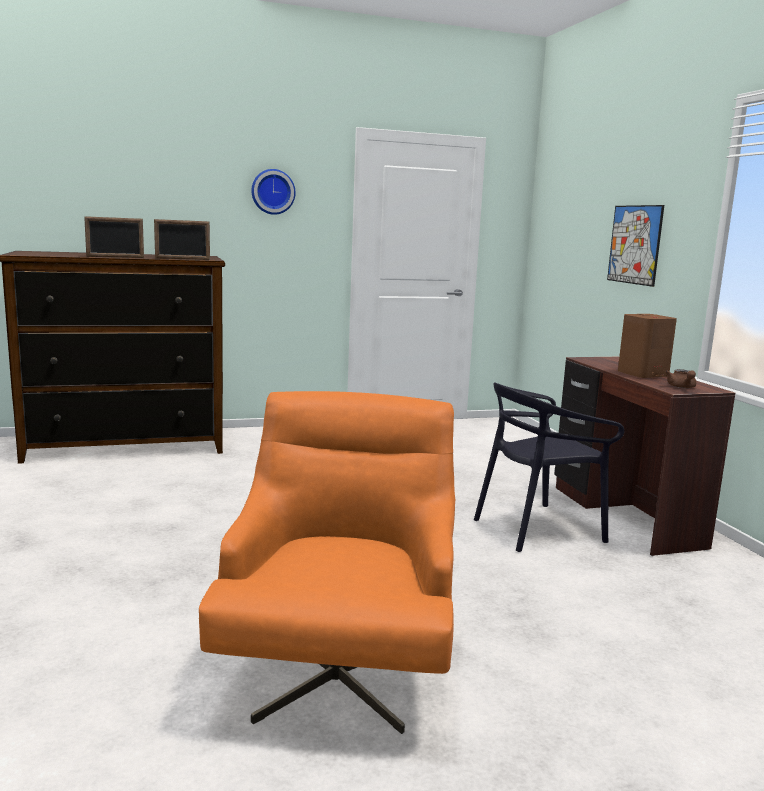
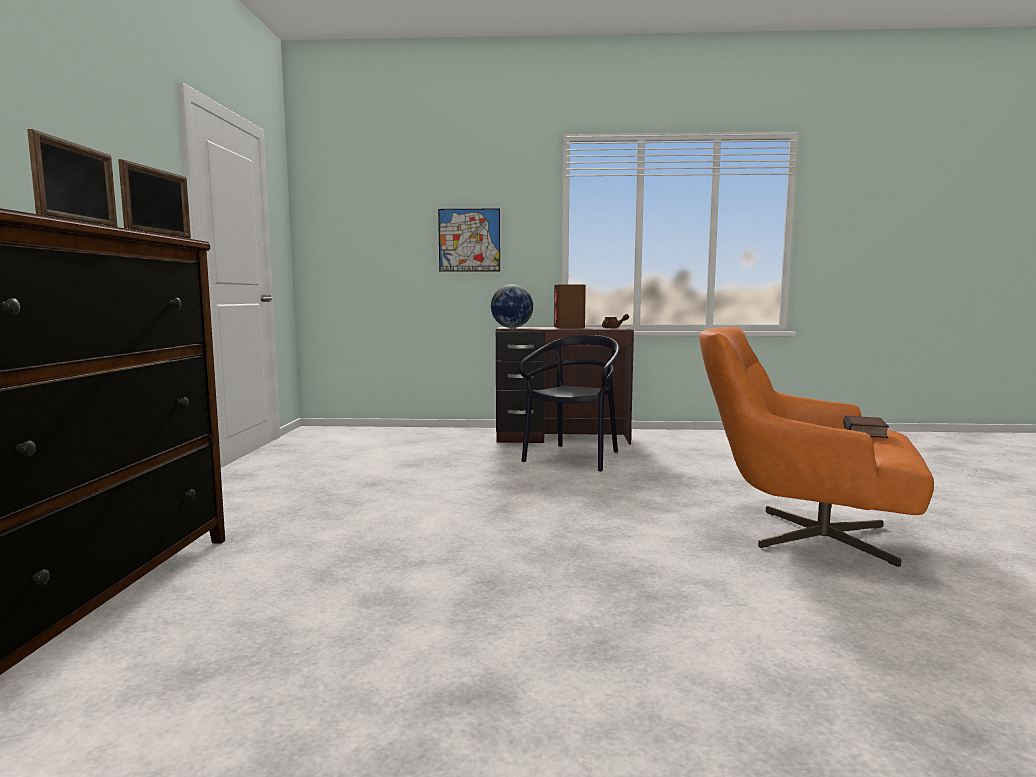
camera: 70 degrees left, 5 degrees down
wall clock [251,169,296,215] -> none
black chair [474,382,625,552] -> black chair turned 150 degrees counterclockwise [519,335,619,472]
none -> globe [491,284,533,328]
none -> book [843,416,889,438]

